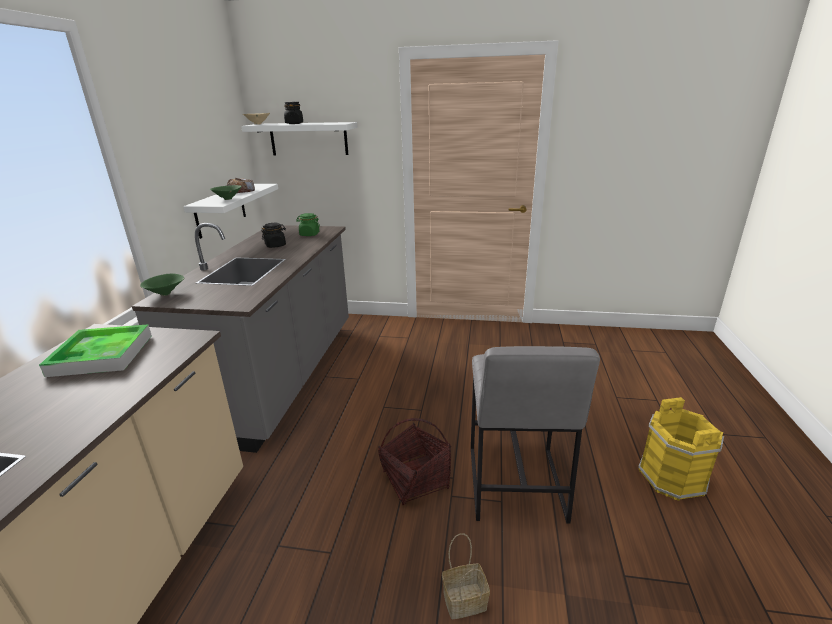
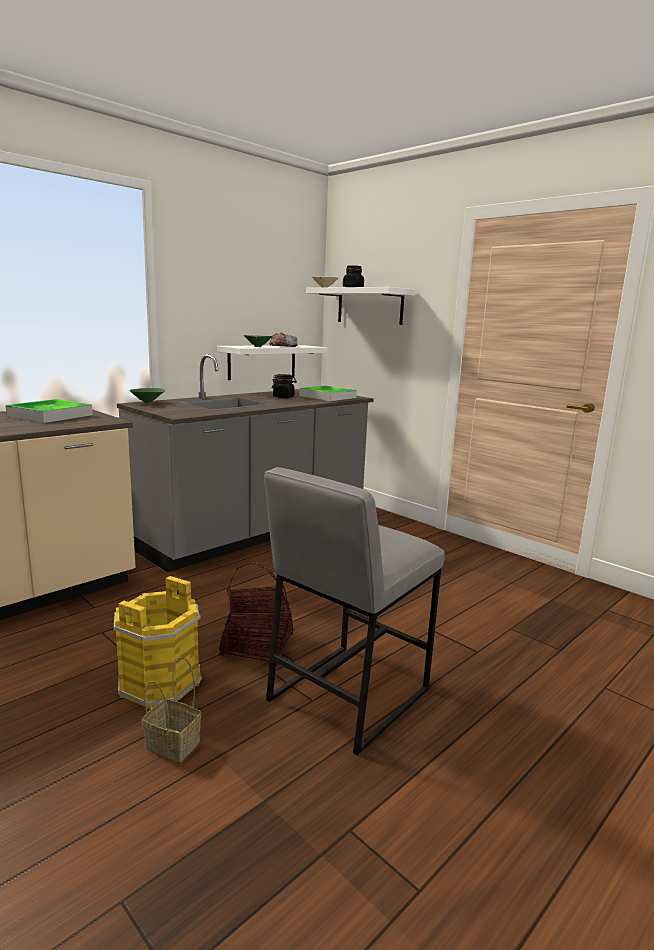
camera: 35 degrees right, 10 degrees down
green jar [296,213,320,236] -> tray [299,386,357,401]
yellow bucket [638,397,724,501] -> yellow bucket moved to [114,576,202,709]

